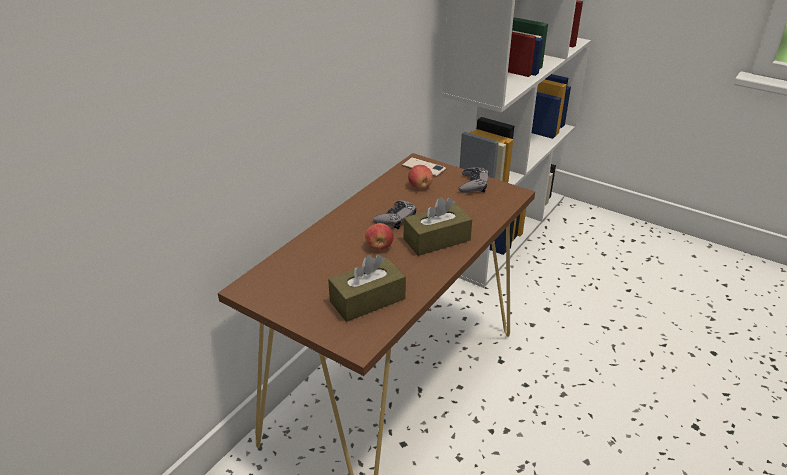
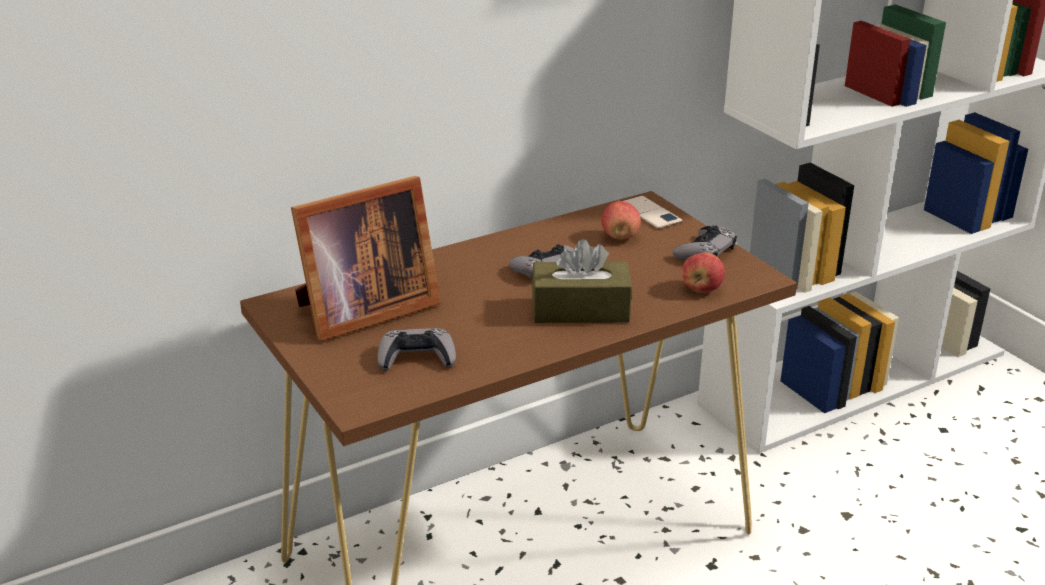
camera: 25 degrees right, 5 degrees down
brown tissue box [328,254,406,322] -> grey game controller [378,328,456,371]
apple [365,223,393,250] -> apple moved to [682,253,725,293]
none -> picture frame [291,176,441,341]

